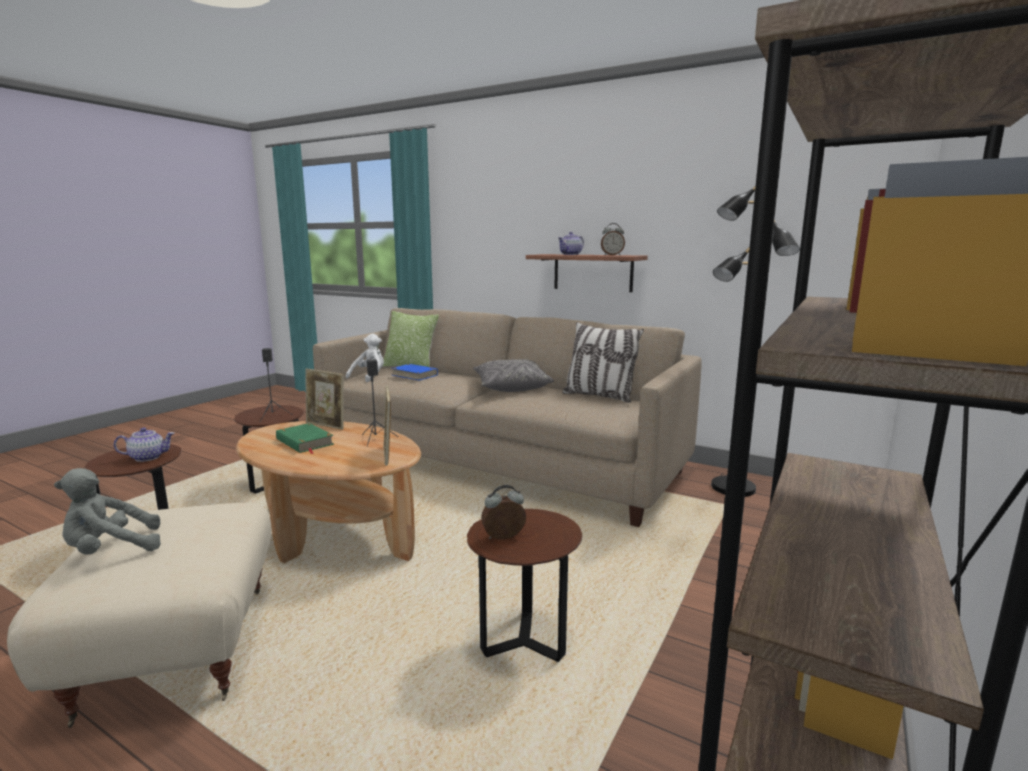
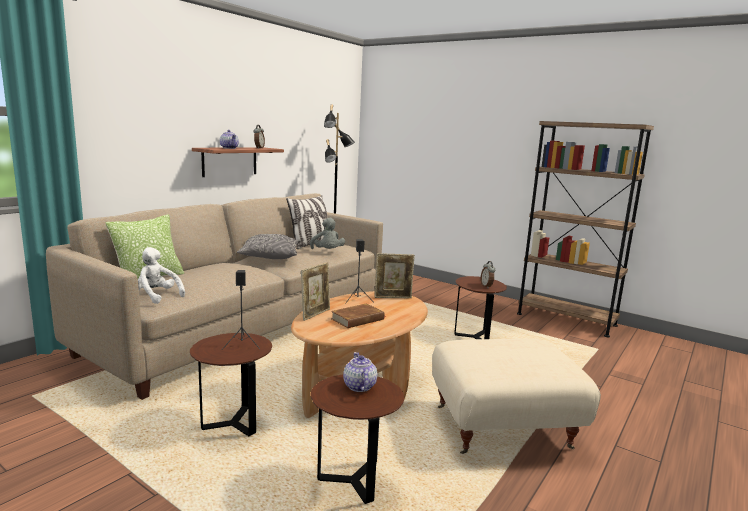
camera: 85 degrees left, 0 degrees up
grey plush toy [54,468,161,555] -> grey plush toy moved to [310,218,345,249]
green book [276,423,334,454] -> brown book [331,303,386,328]
blue book [391,364,438,381] -> none

